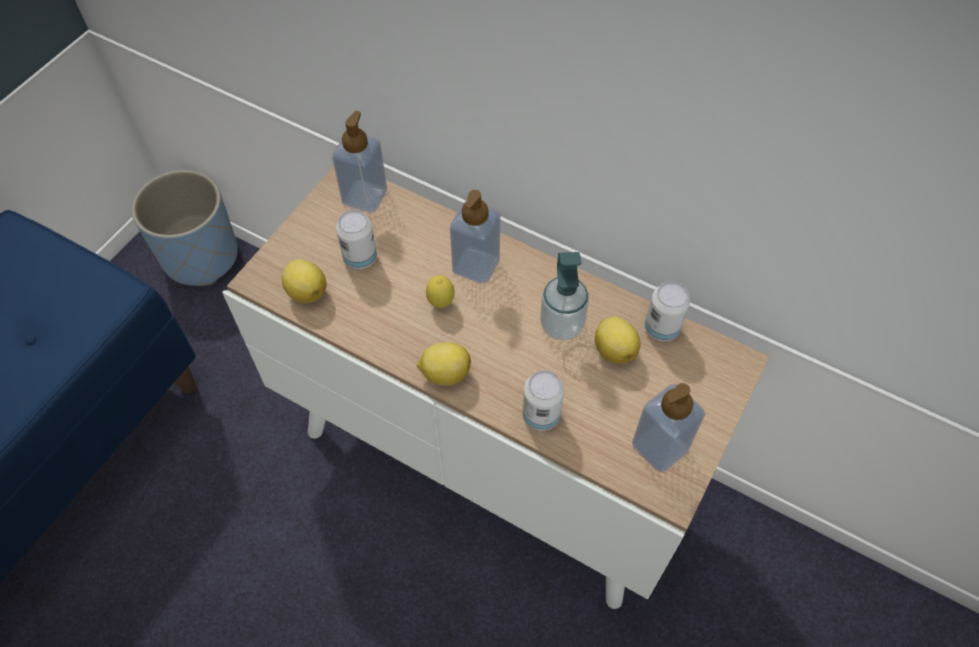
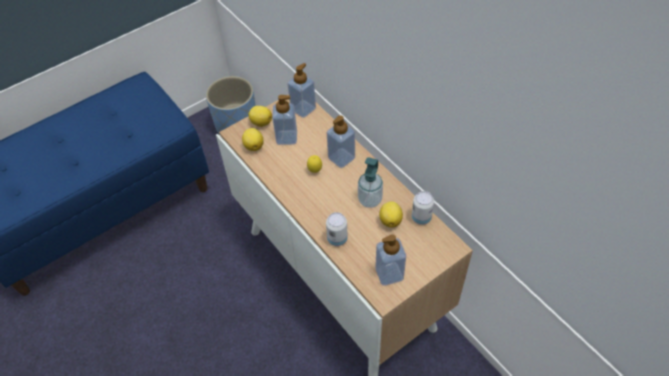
camera: 25 degrees right, 5 degrees down
can [336,210,377,269] -> soap dispenser [272,95,297,145]
lemon [417,342,471,386] -> lemon moved to [248,106,272,127]

